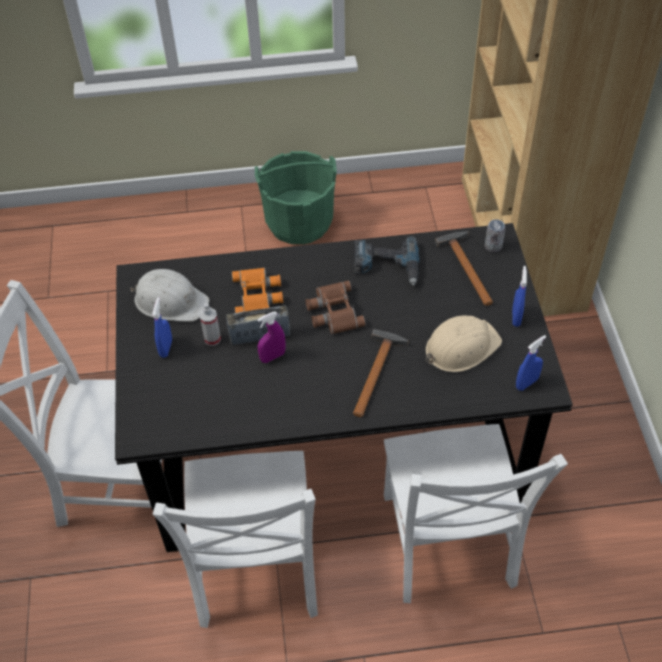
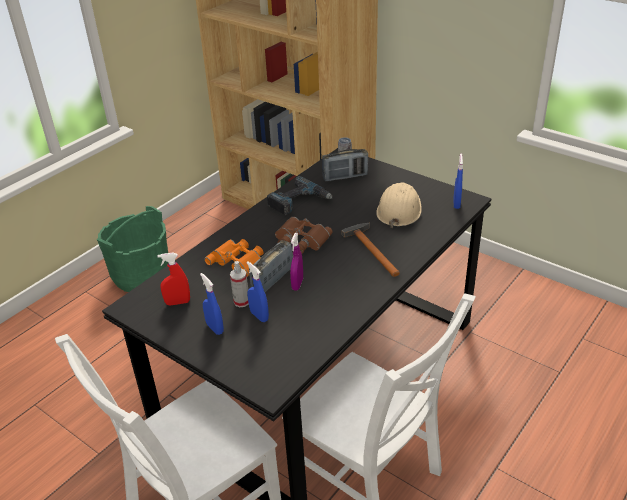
camera: 45 degrees left, 15 degrees down
white hard hat [130,269,209,321] -> red spray bottle [157,253,190,306]
white chair [384,424,568,603] -> none
hammer [435,231,493,306] -> radio [322,149,368,182]
blue spray bottle [512,266,527,327] -> blue spray bottle moved to [247,261,269,322]

